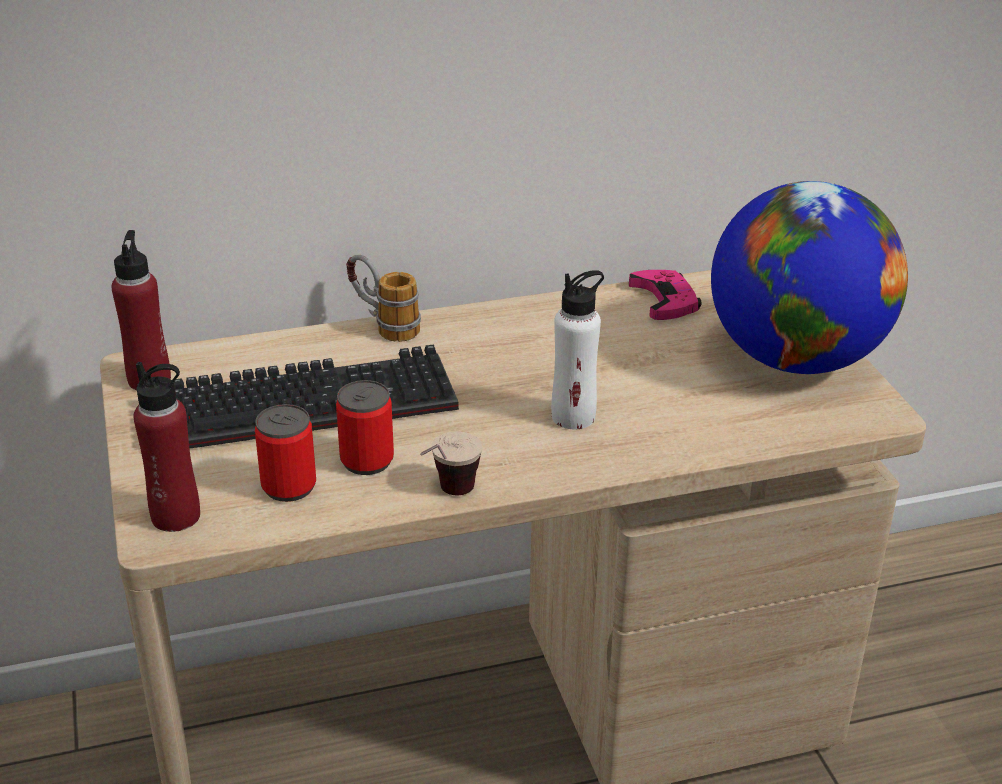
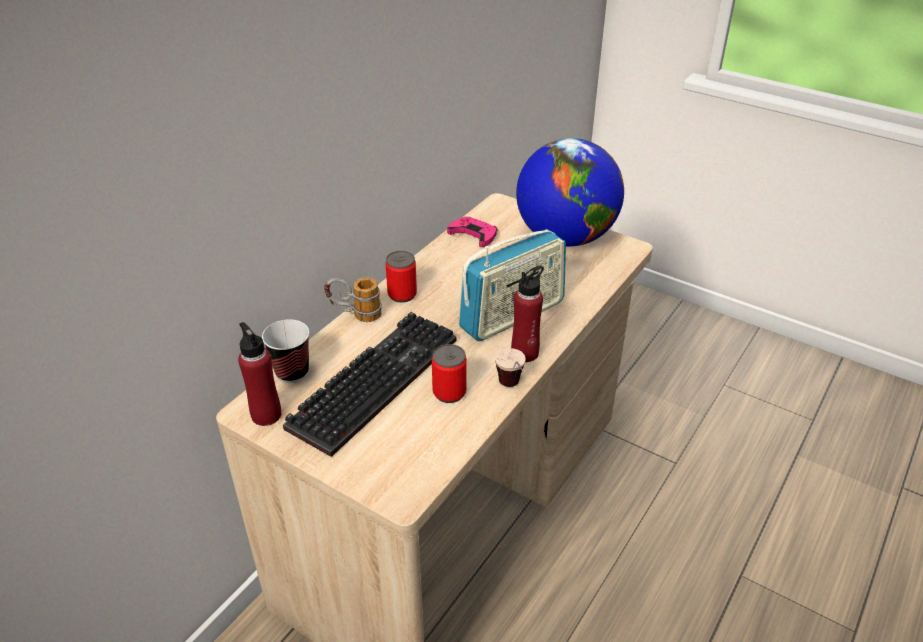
camera: 40 degrees left, 5 degrees up
red bottle [133,362,200,532] -> red bottle moved to [511,266,544,362]
can [255,404,316,502] -> can moved to [386,251,417,303]
white bottle [551,270,604,429] -> radio [458,229,566,341]
none -> cup [262,319,309,383]

